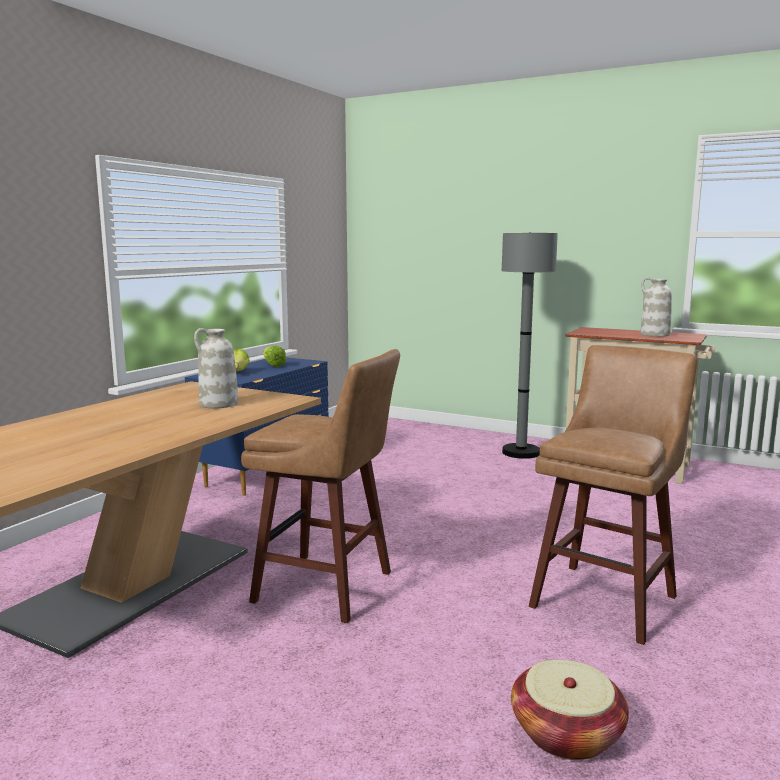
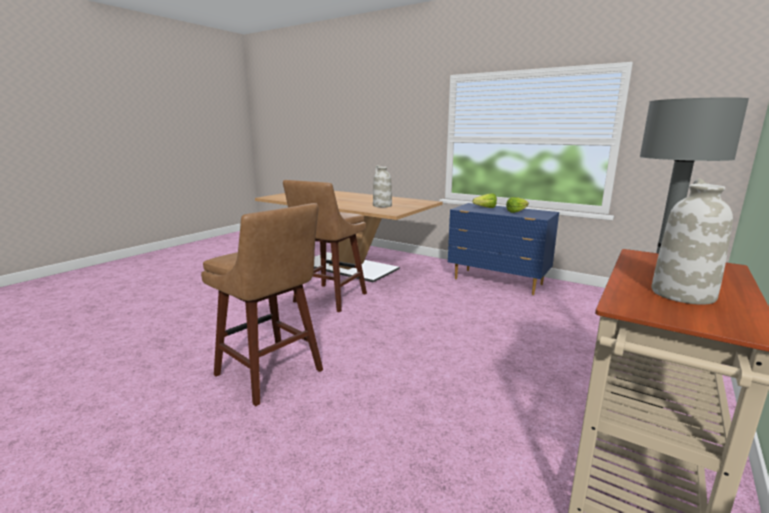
camera: 95 degrees right, 5 degrees up
basket [511,660,629,760] -> none

